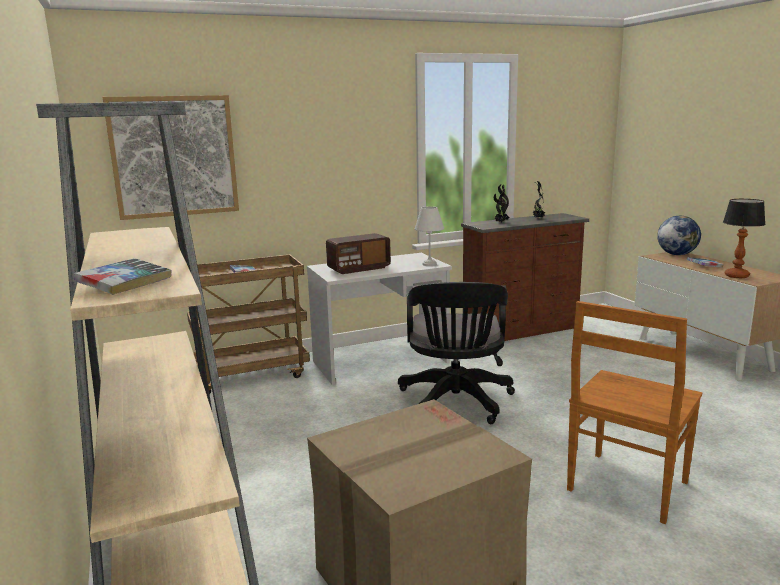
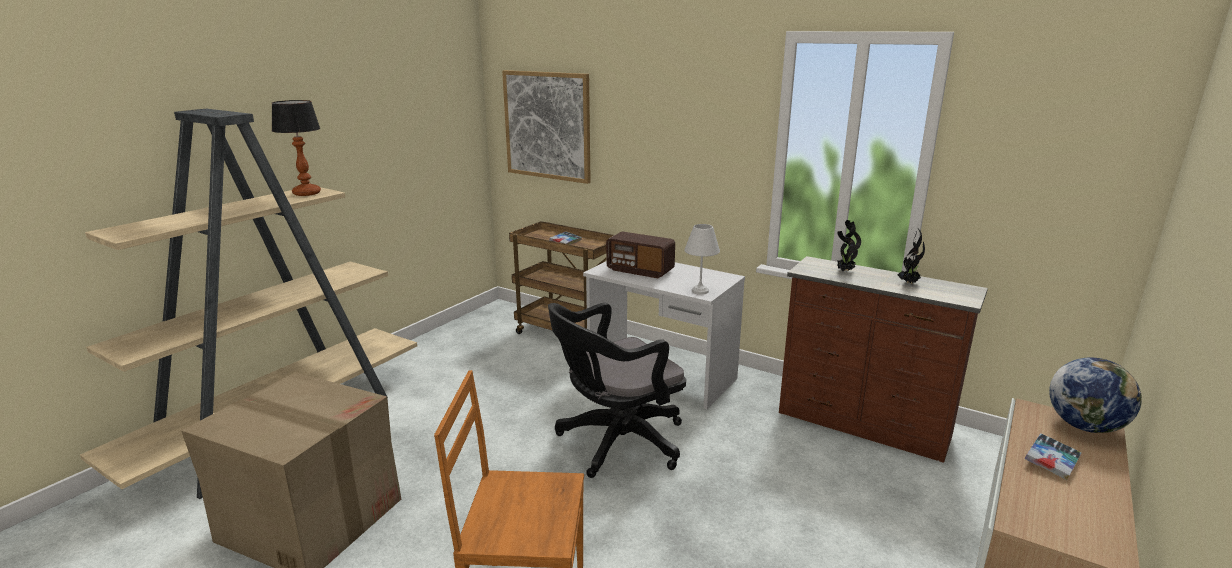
camera: 55 degrees right, 5 degrees up
book [74,258,171,295] -> none
table lamp [723,199,766,278] -> table lamp moved to [272,100,321,196]

